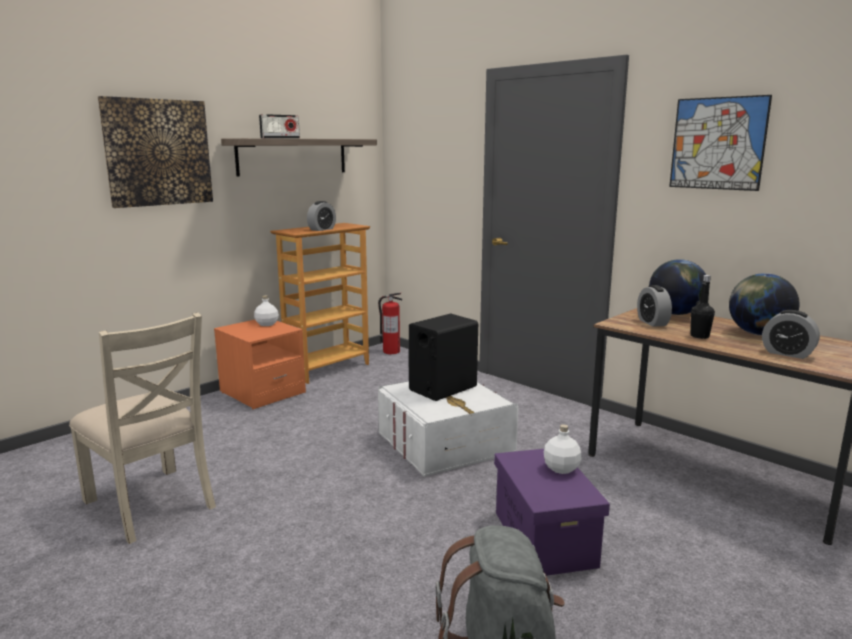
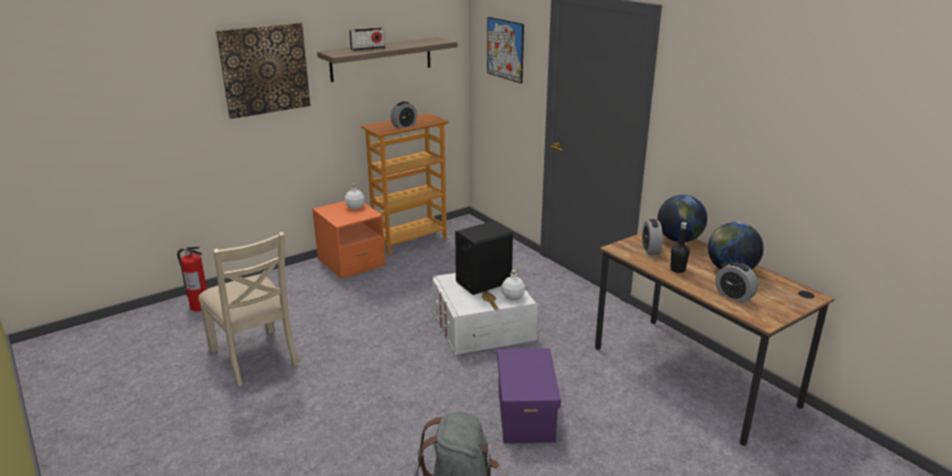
camera: 10 degrees right, 10 degrees up
fire extinguisher [378,293,402,354] -> fire extinguisher moved to [177,247,207,311]
white bottle [544,424,581,474] -> white bottle moved to [501,270,525,300]
picture [669,95,772,191] -> picture moved to [487,17,524,84]

